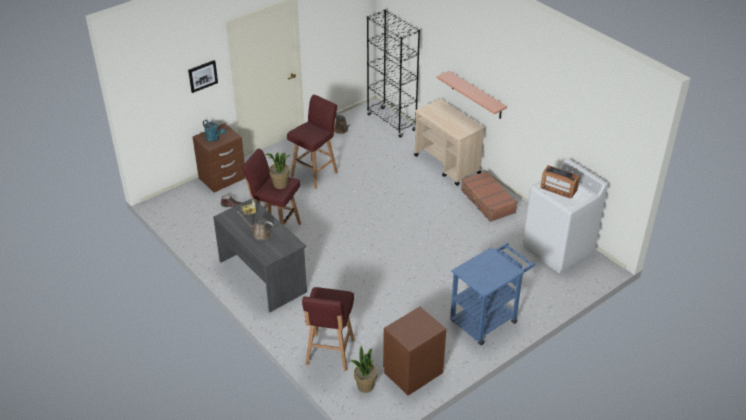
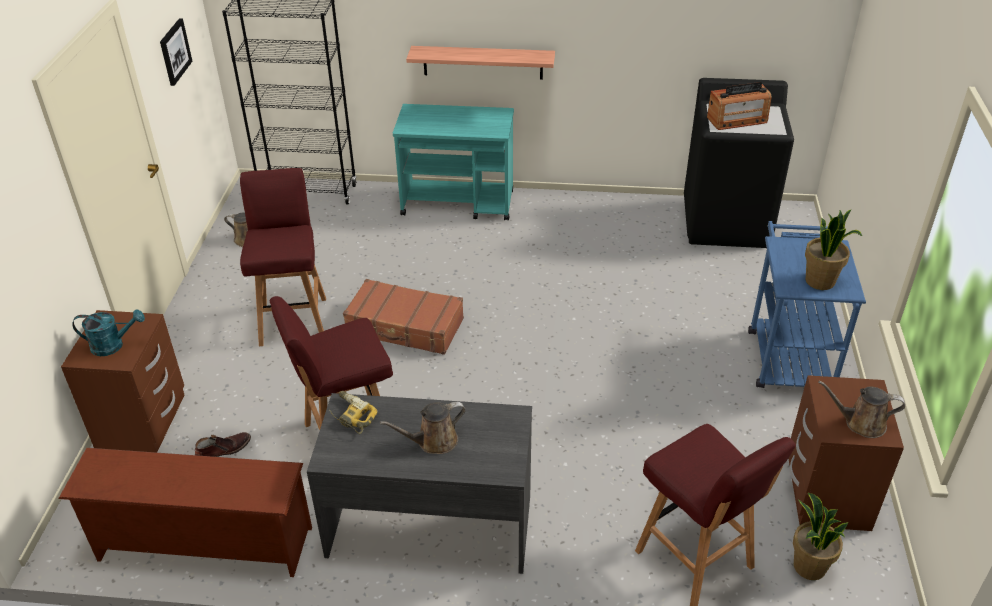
camera: 45 degrees left, 0 degrees up
picture [188,60,218,93] -> picture moved to [160,18,192,86]
potted plant [266,152,290,189] -> potted plant moved to [805,209,862,290]
beige cart [414,99,485,186] -> turquoise cart [393,104,514,221]
brown suitcase [461,171,517,222] -> brown suitcase moved to [343,279,464,355]
white washing machine [523,158,608,273] -> black washing machine [684,78,794,248]
none -> brown shoe rack [58,448,312,577]
none -> brown watering can [818,381,905,438]

